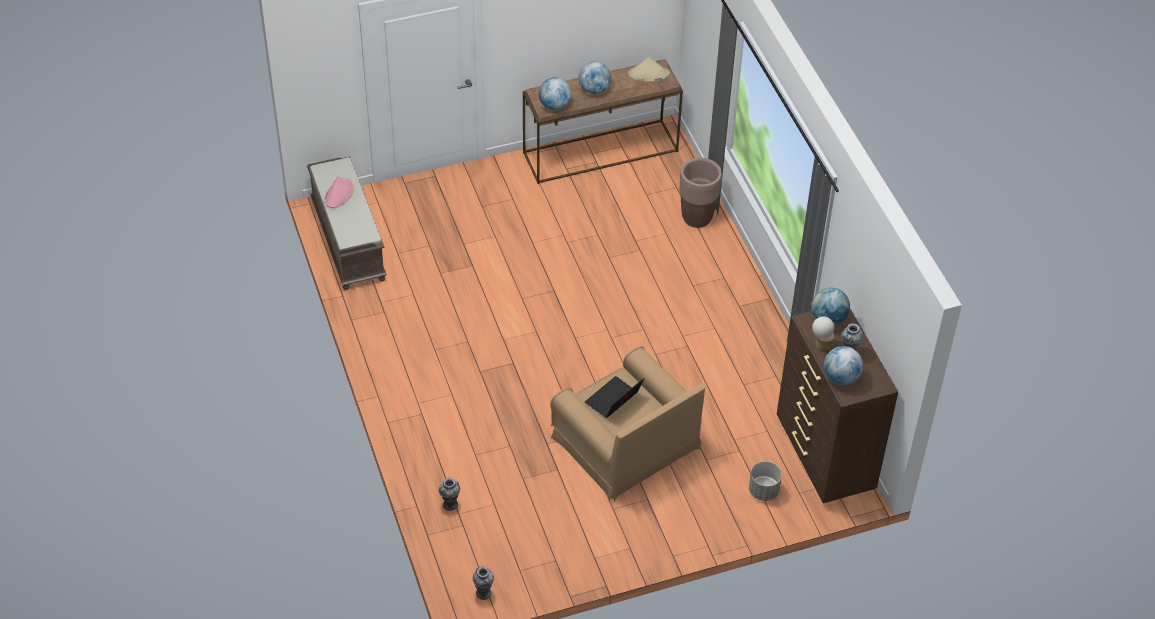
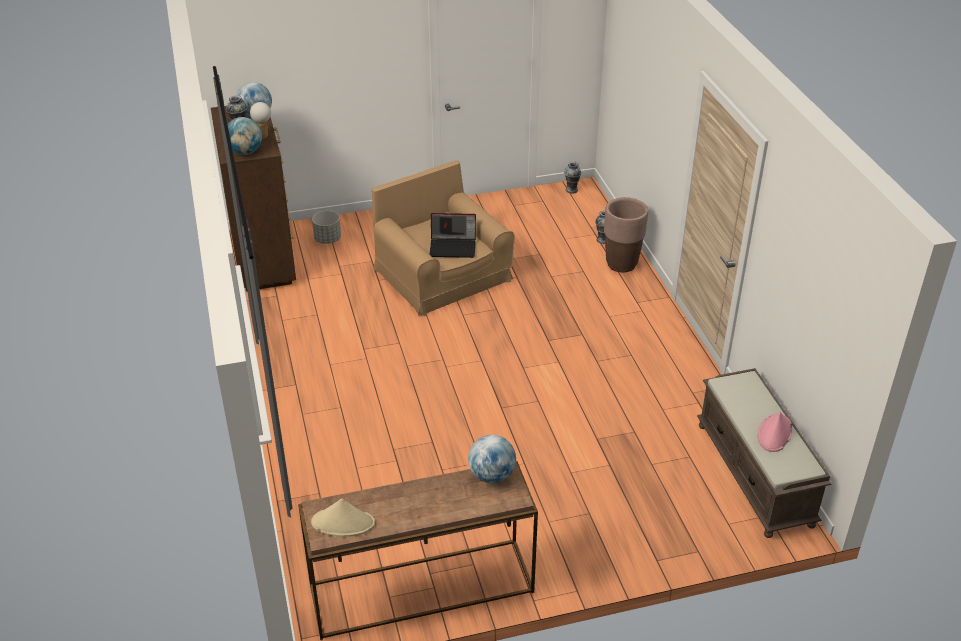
camera: 175 degrees left, 10 degrees down
globe [579,61,611,94] -> none
laptop [585,376,645,418] -> laptop turned 45 degrees clockwise [430,213,476,258]
brown planter [679,158,722,228] -> brown planter moved to [604,197,648,272]

